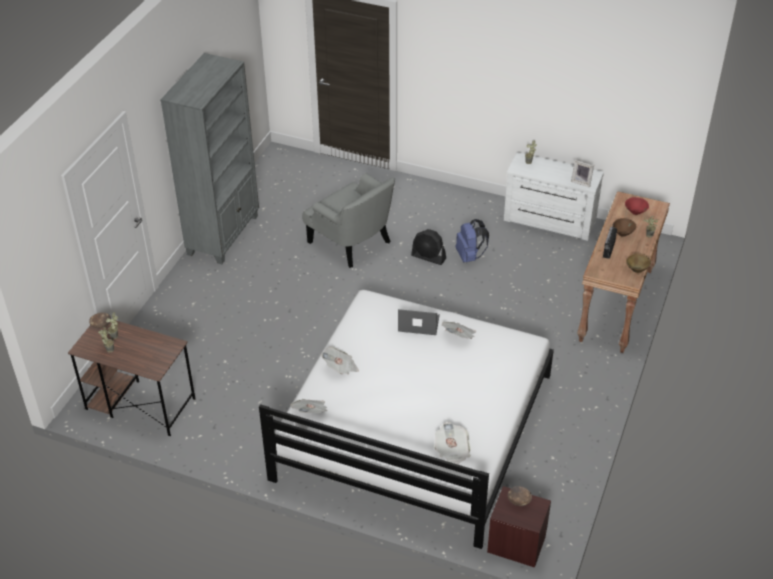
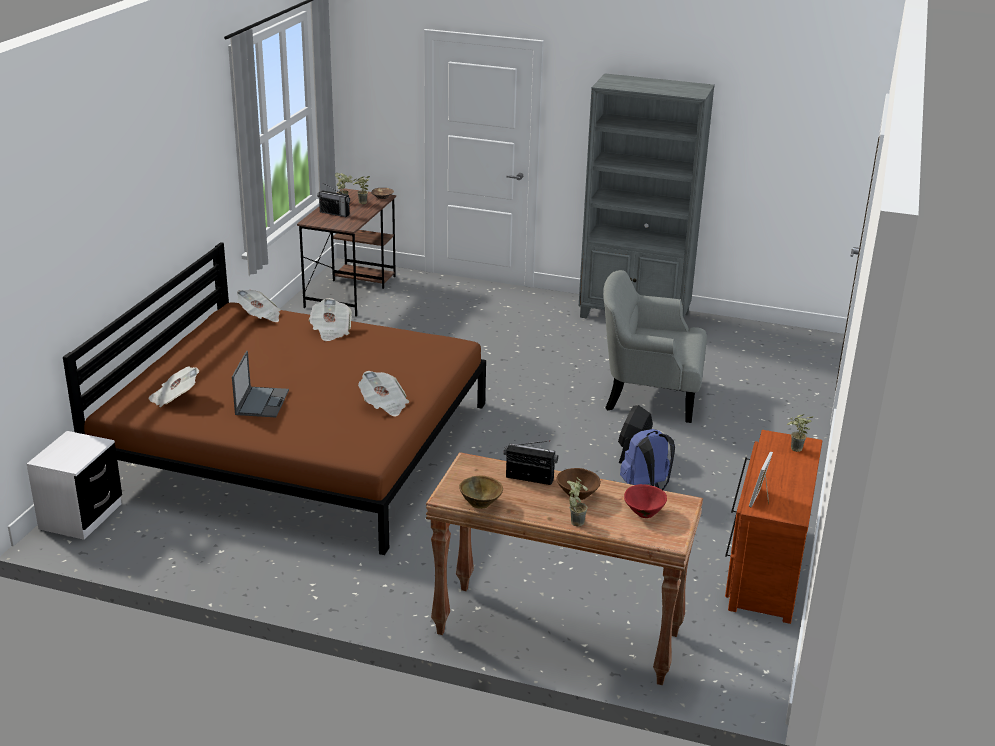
camera: 85 degrees right, 15 degrees down
white bed [259,290,554,549] -> brown bed [63,242,486,555]
grey armchair [302,173,395,268] -> grey armchair turned 60 degrees clockwise [603,270,707,423]
laptop [398,309,440,335] -> laptop moved to [232,351,289,417]
brown nightstand [487,486,551,568] -> white nightstand [27,431,122,540]
white dresser [504,152,604,241] -> brown dresser [725,430,822,624]
brown bowl [508,486,532,506] -> none
none -> radio [317,183,350,217]

